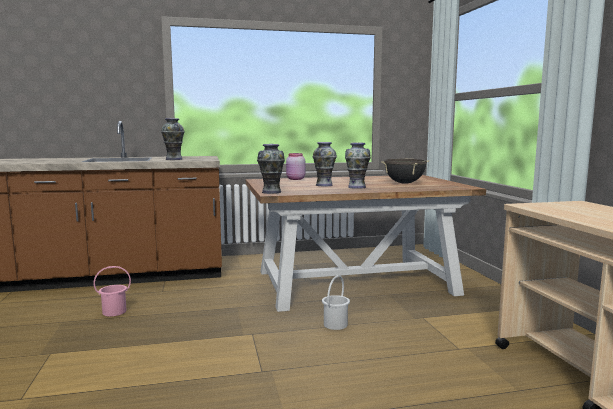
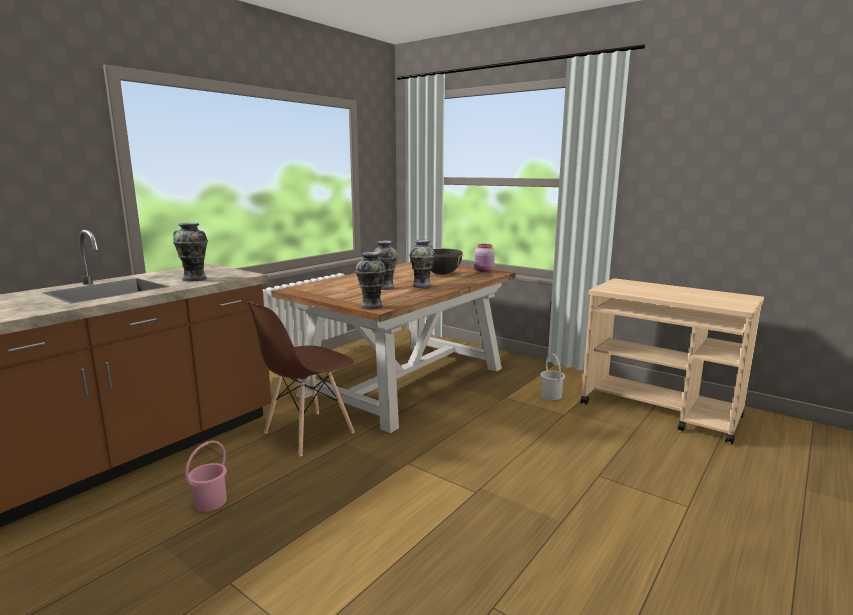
camera: 40 degrees left, 5 degrees up
pink jar [286,153,305,180] -> pink jar moved to [474,244,495,272]
white bucket [322,275,350,330] -> white bucket moved to [540,353,565,400]
none -> brown chair [248,301,355,456]

